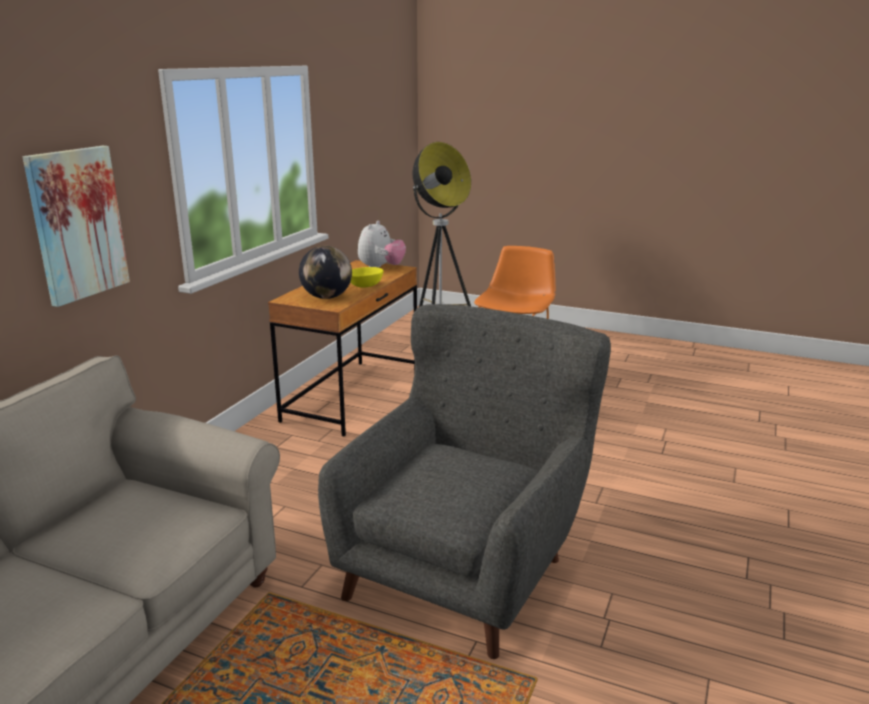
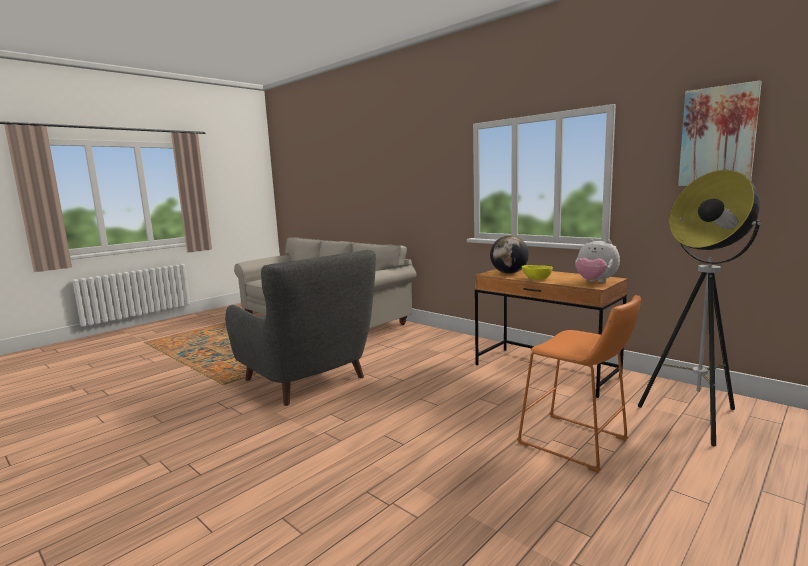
camera: 110 degrees right, 10 degrees down
picture [23,146,130,307] -> picture moved to [678,80,762,186]

